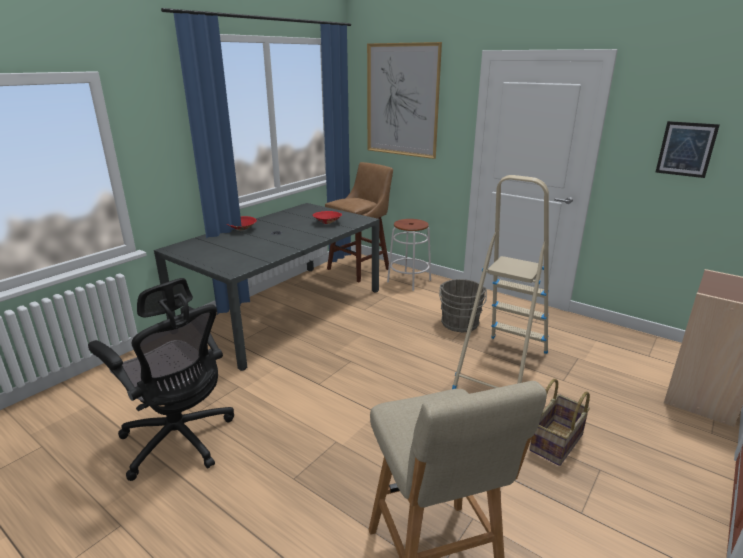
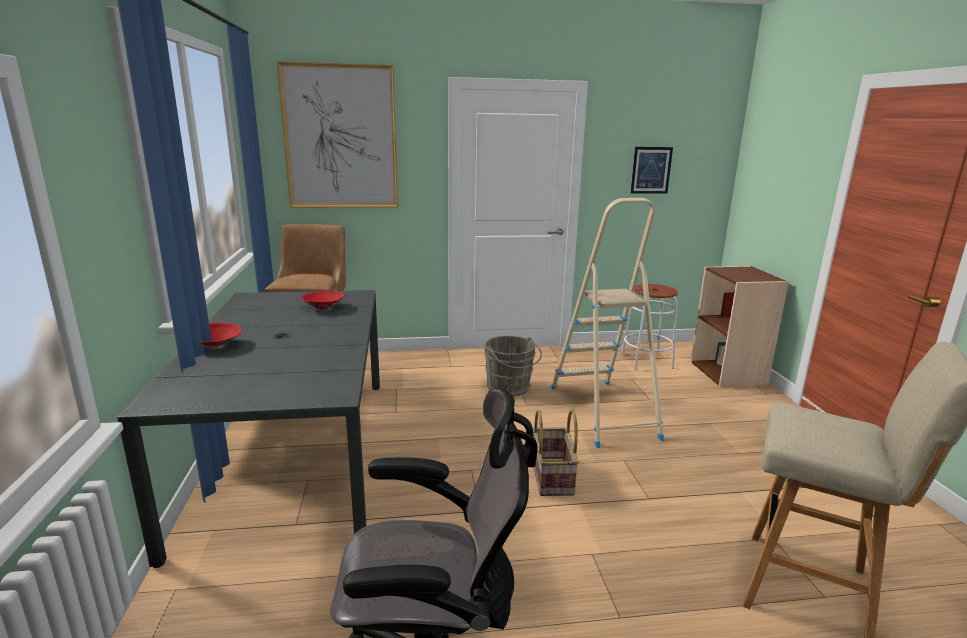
camera: 45 degrees left, 5 degrees down
white stool [387,219,431,291] -> white stool moved to [621,284,678,370]
basket [529,379,590,466] -> basket moved to [533,410,579,496]

